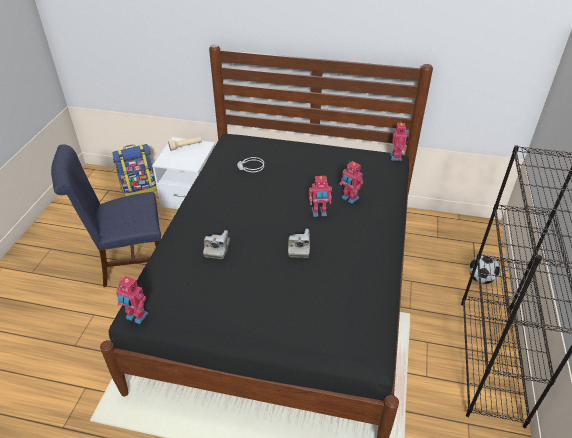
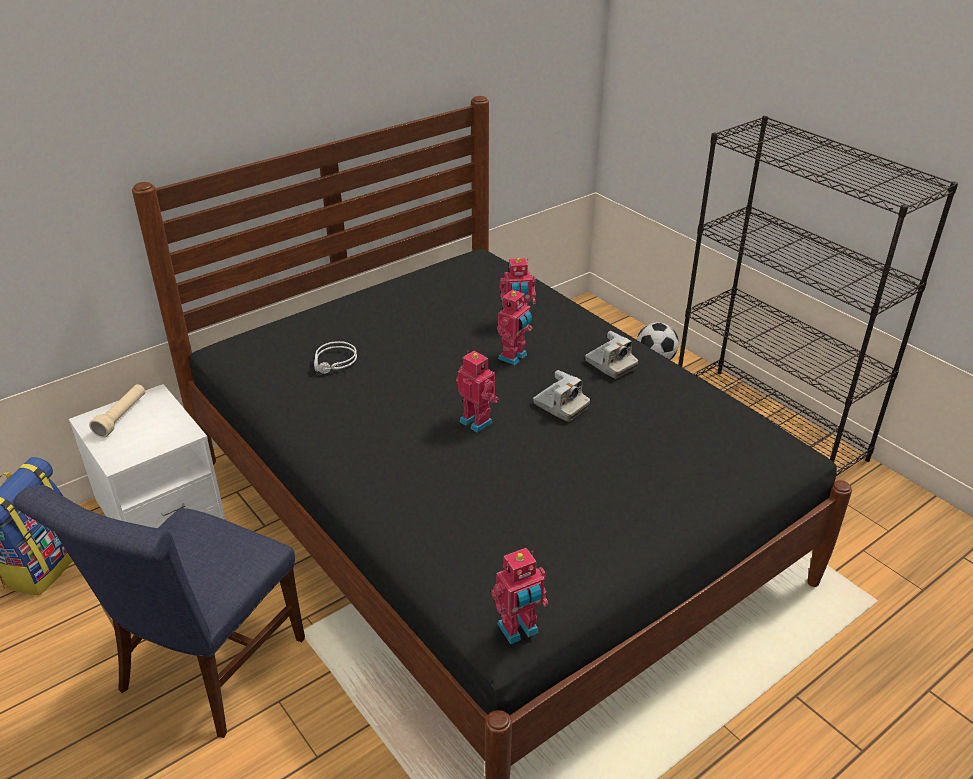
camera: 50 degrees left, 5 degrees down
camera [203,230,230,259] -> camera moved to [585,331,638,379]
toy robot [390,123,409,161] -> toy robot moved to [456,351,499,432]

